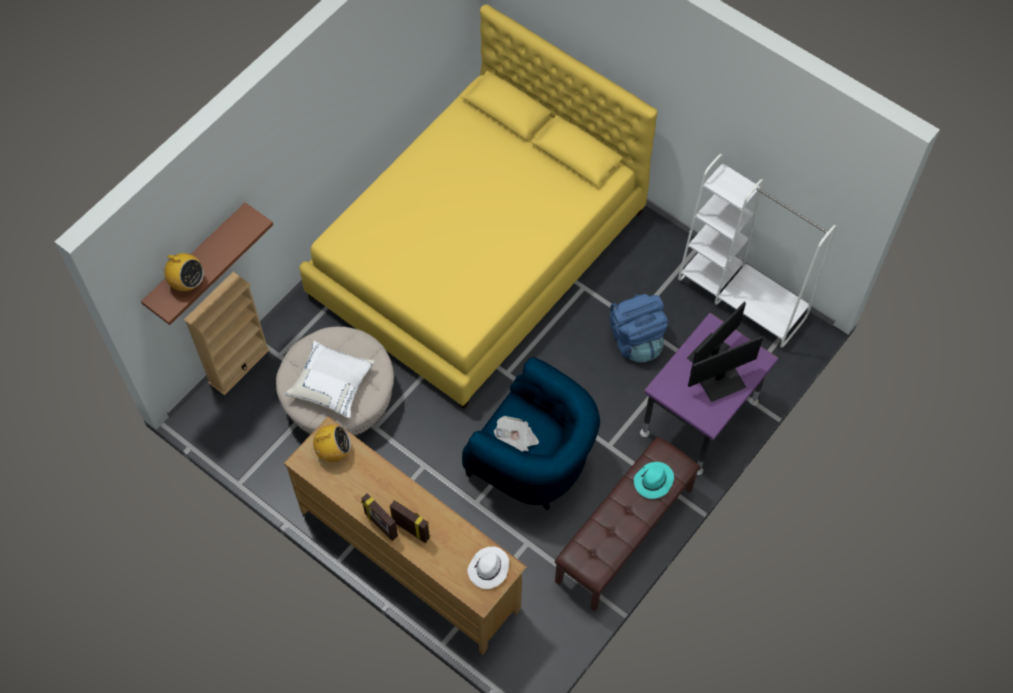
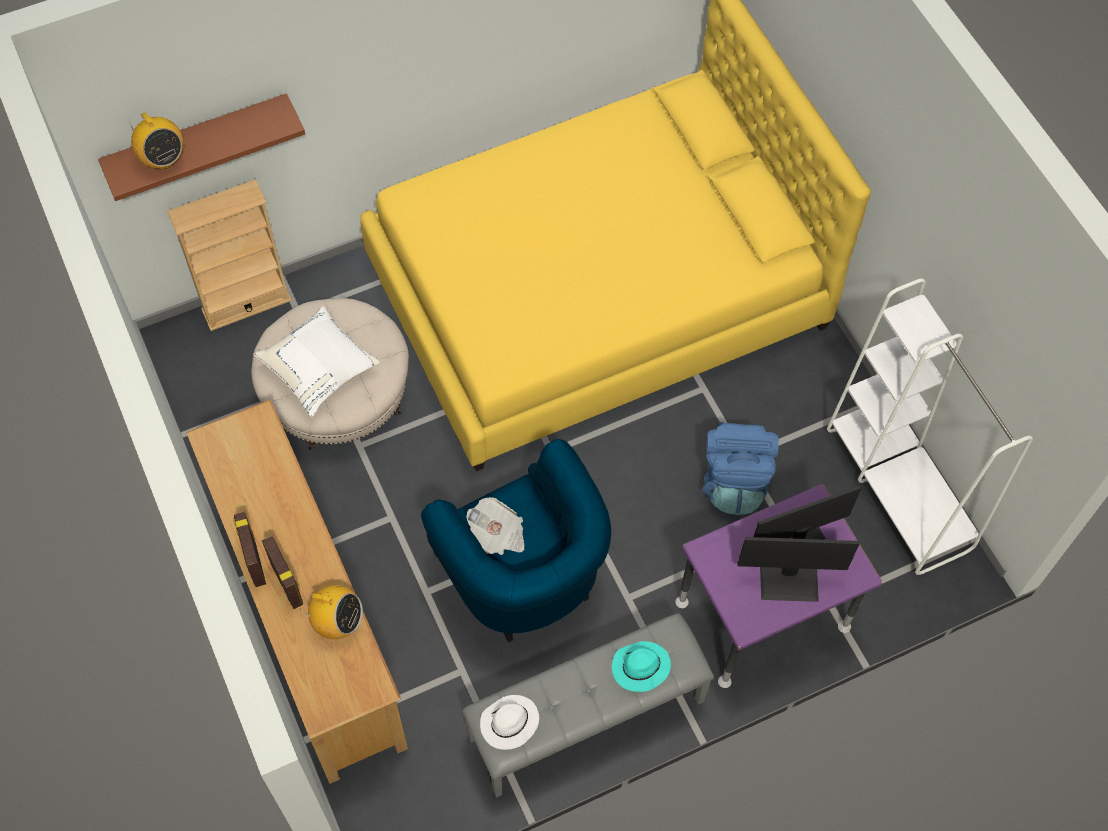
camera: 25 degrees right, 0 degrees up
radio [311,425,351,462] -> radio moved to [300,585,363,639]
white hat [467,547,509,589] -> white hat moved to [480,695,539,750]
brown bench [555,437,700,612] -> grey bench [462,613,714,798]

